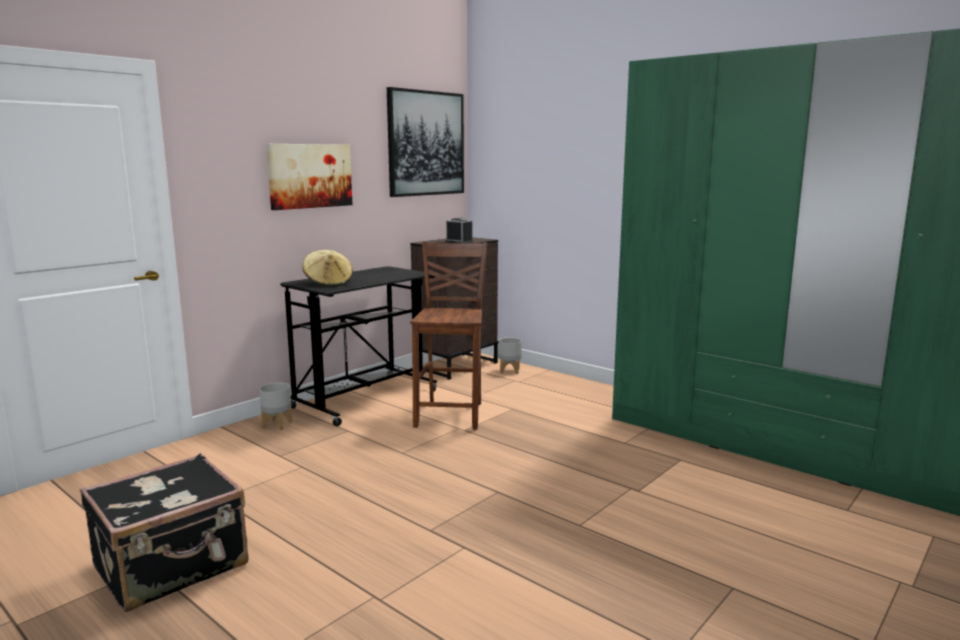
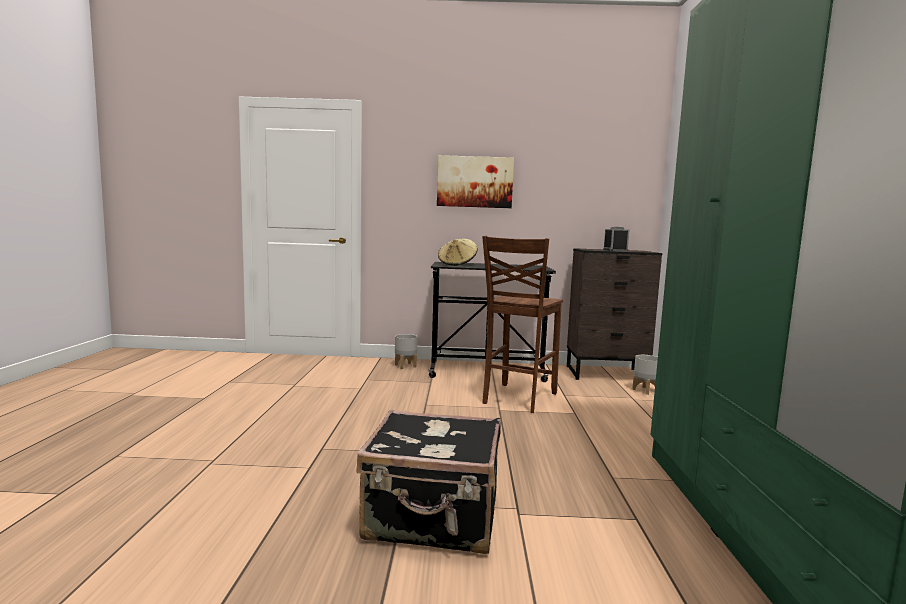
camera: 50 degrees right, 5 degrees down
black suitcase [80,454,249,612] -> black suitcase moved to [356,409,501,554]
picture [387,87,464,197] -> none
brown chair [410,242,487,430] -> brown chair turned 150 degrees clockwise [482,236,563,413]

